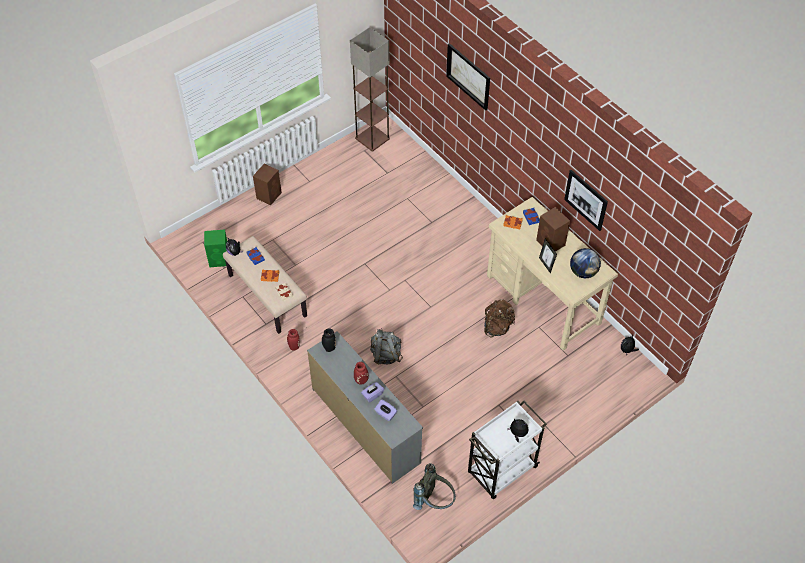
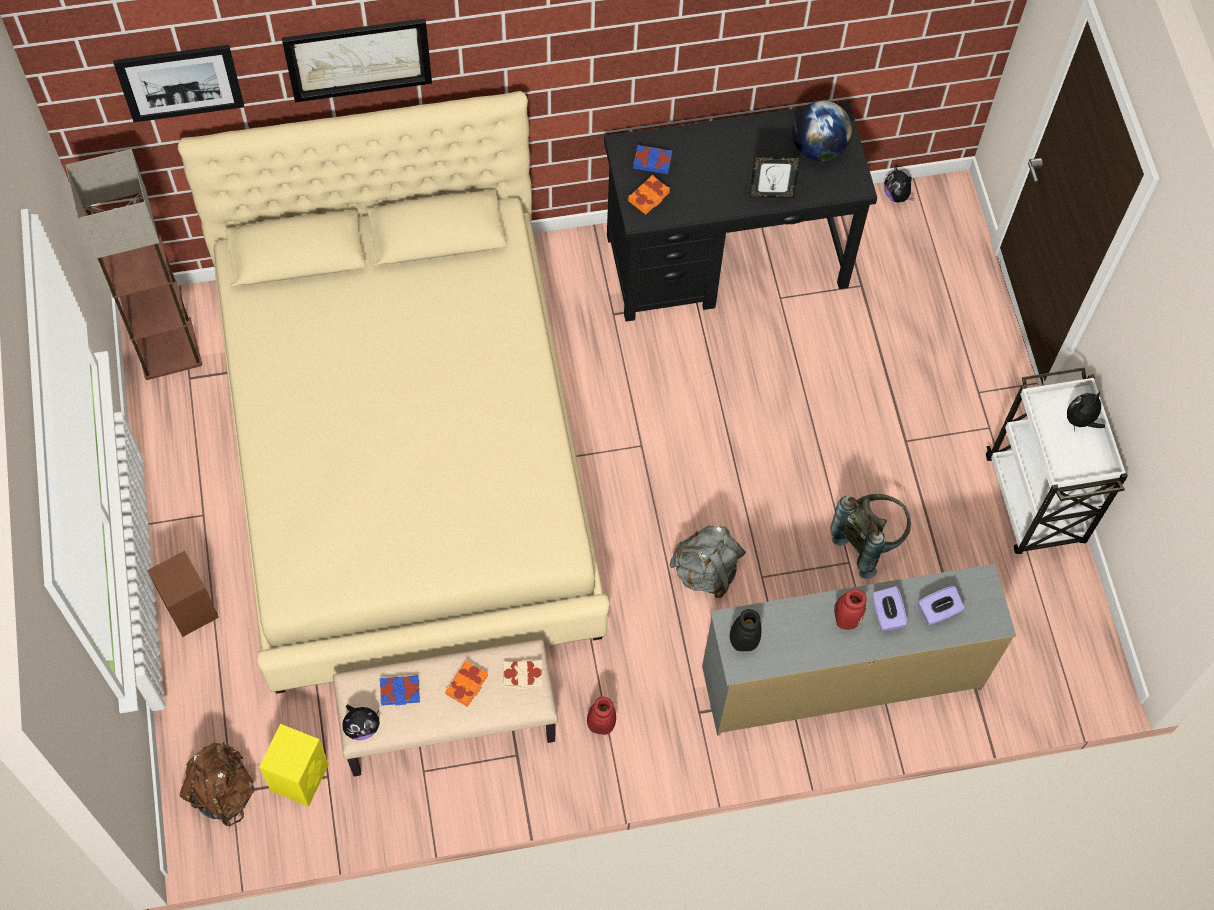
camera: 65 degrees left, 10 degrees up
green speaker [204,230,227,267] -> yellow speaker [259,724,329,807]
grey backpack [413,463,456,510] -> grey backpack moved to [830,494,911,579]
brown backpack [484,299,515,337] -> brown backpack moved to [179,741,255,827]
beige desk [487,197,618,351] -> black desk [604,101,877,322]
brown speaker [536,207,570,252] -> none
picture [564,170,608,231] -> picture moved to [113,45,244,122]
none -> beige bed [178,91,609,694]

